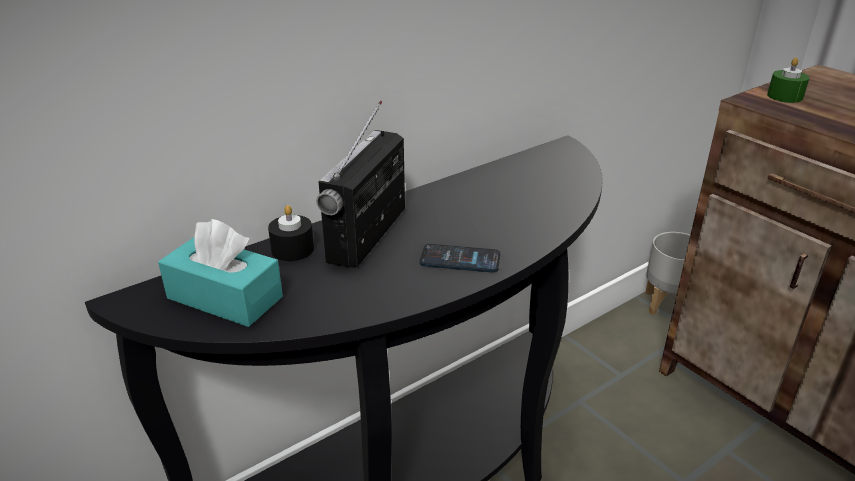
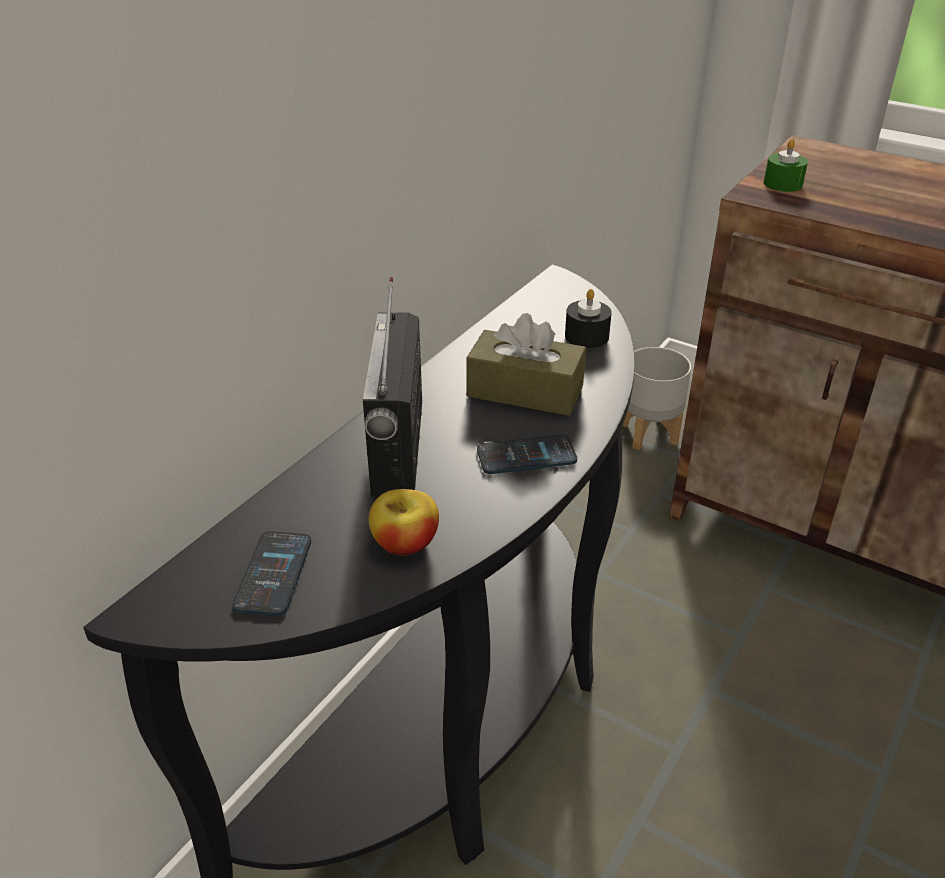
camera: 20 degrees left, 5 degrees up
turquoise tissue box [158,219,283,327] -> phone [232,531,311,616]
black candle [268,205,314,261] -> black candle moved to [565,289,612,348]
none -> apple [368,489,439,556]
none -> brown tissue box [466,313,586,416]

